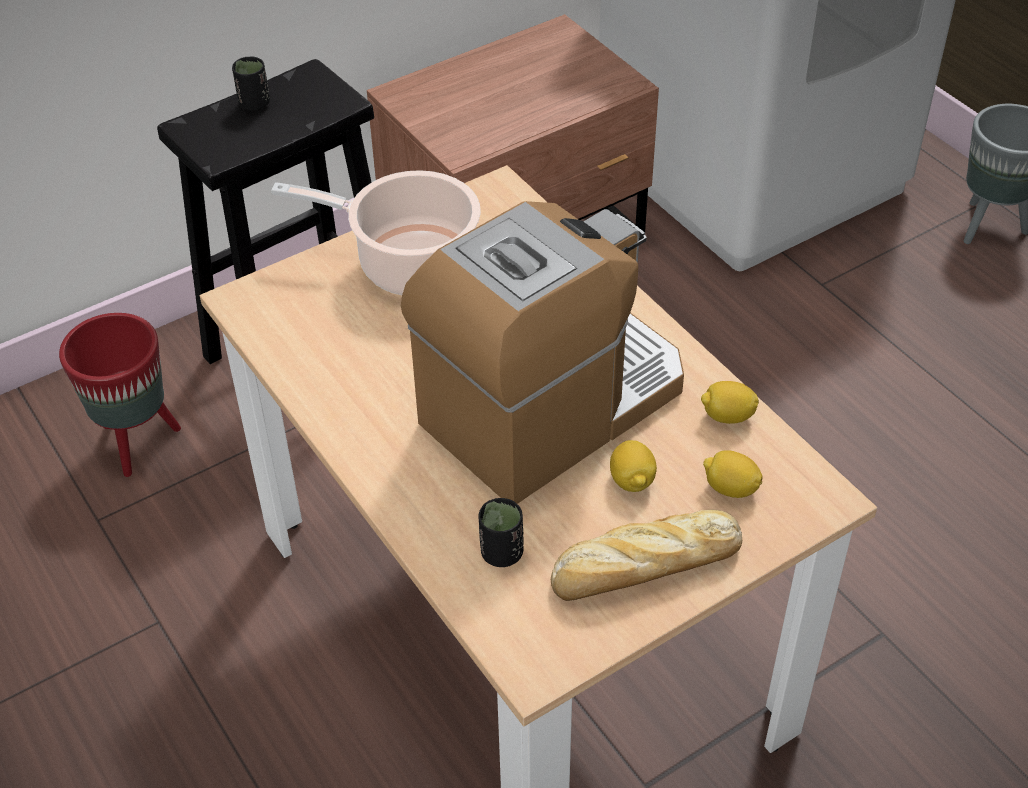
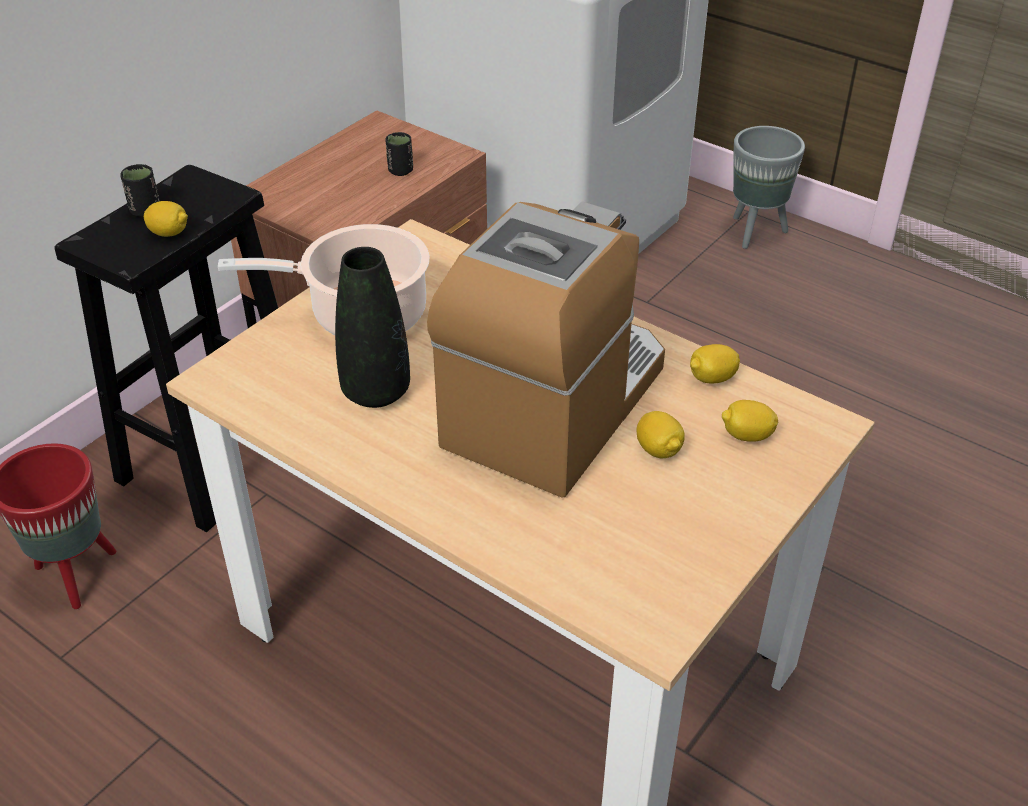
camera: 20 degrees left, 5 degrees down
black cup [479,498,524,567] -> black cup moved to [385,132,413,176]
bread [551,510,742,601] -> none
none -> lemon [144,201,188,237]
none -> black vase [335,247,410,408]

